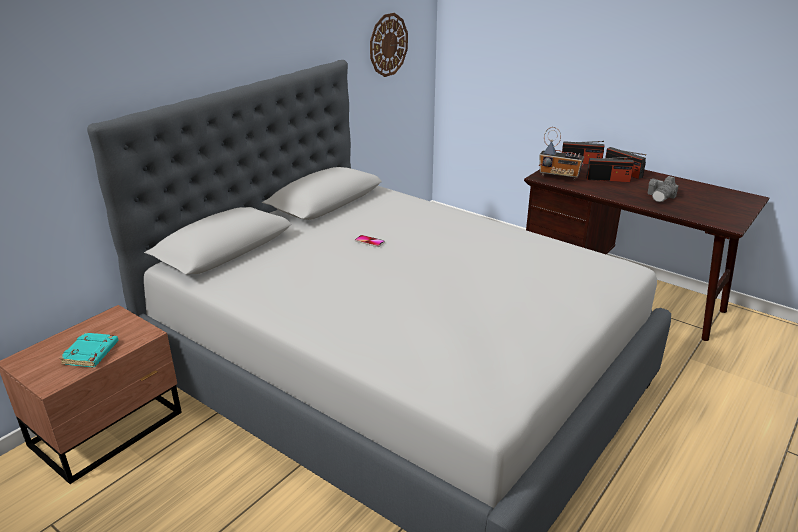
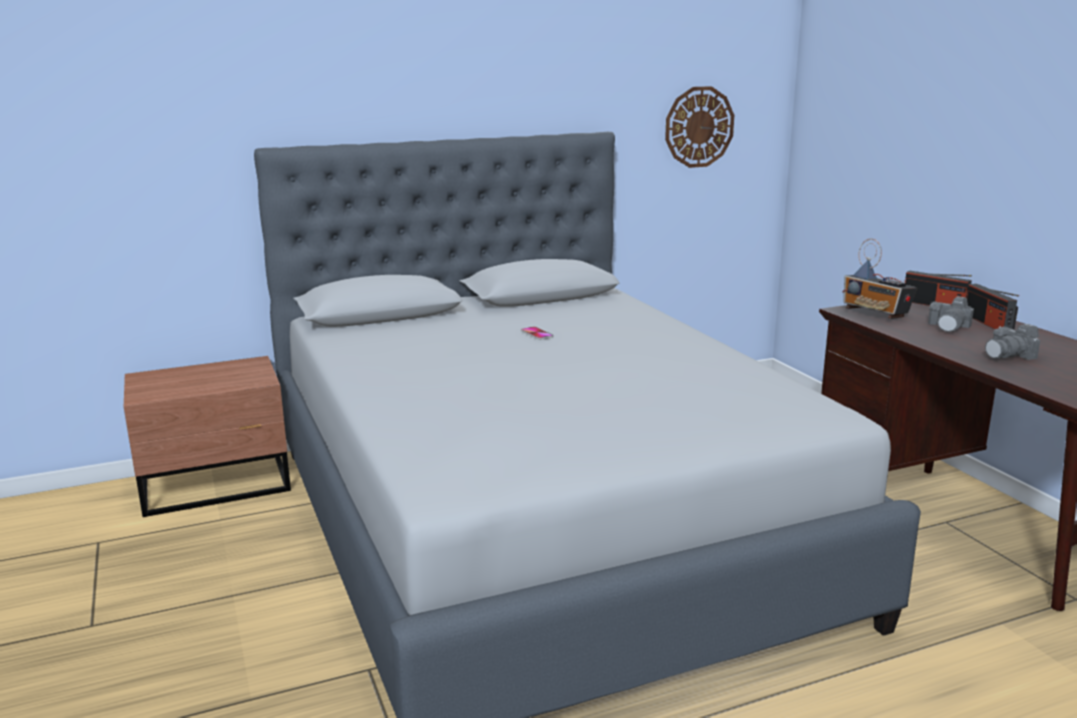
camera: 30 degrees right, 10 degrees down
turquoise book [59,332,119,367] -> none
radio [586,157,634,182] -> camera [928,296,974,332]

